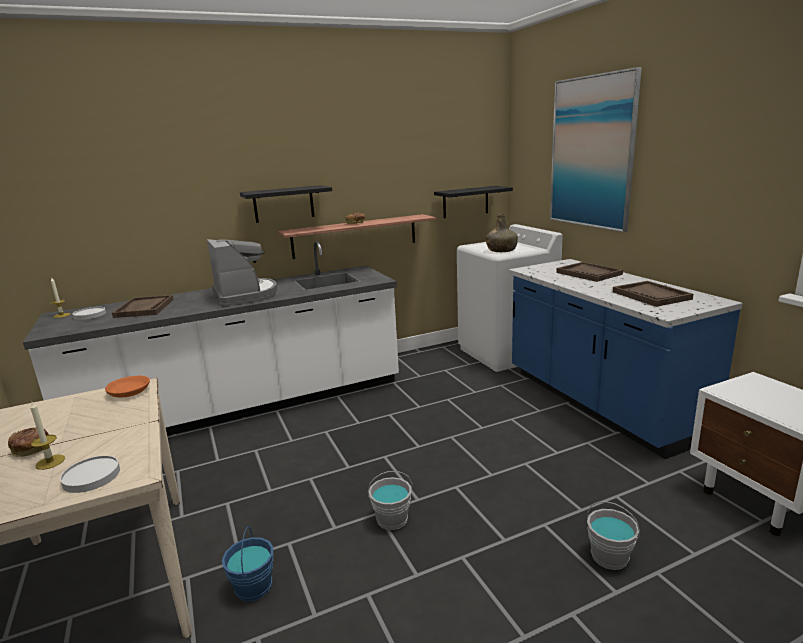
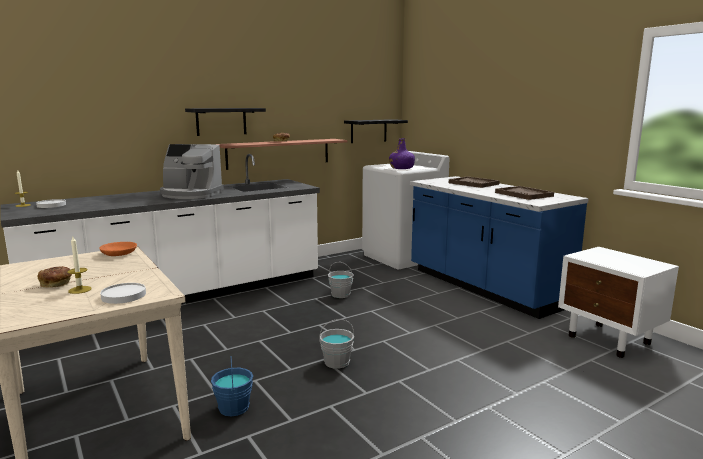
camera: 10 degrees left, 5 degrees down
brown tray [112,295,174,318] -> none
coffee machine [207,239,277,306] -> coffee machine turned 135 degrees clockwise [160,144,224,199]
green bottle [486,214,518,252] -> purple bottle [389,138,415,169]
picture [550,67,642,232] -> none
grey bucket [587,501,640,570] -> grey bucket moved to [328,262,354,298]

